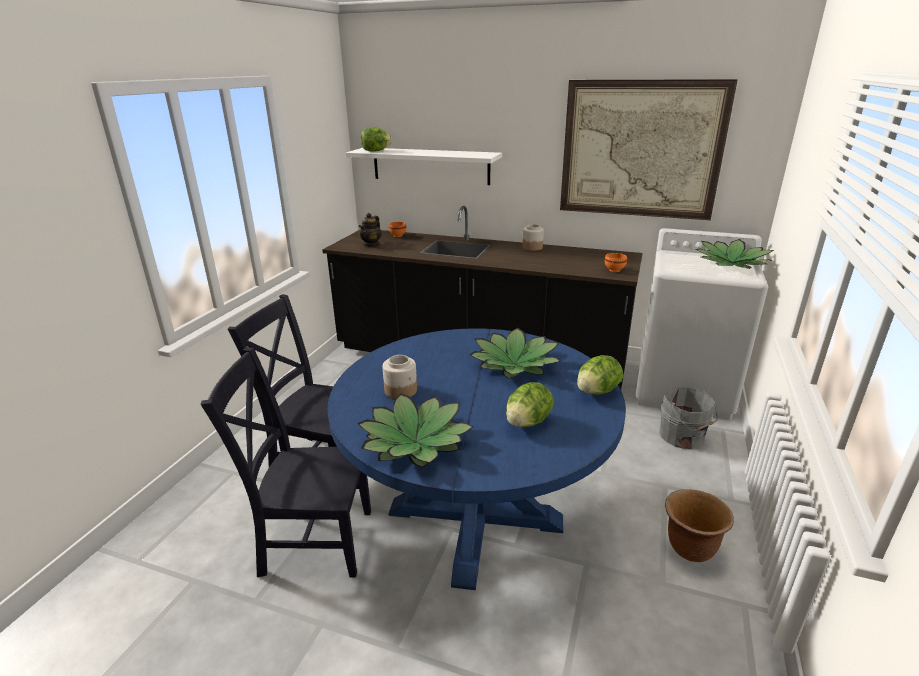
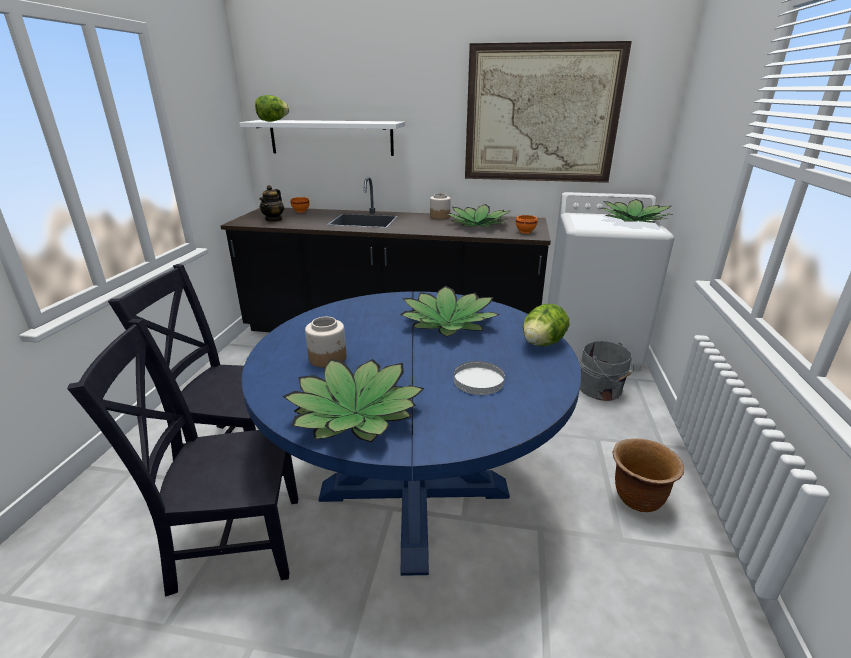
camera: 10 degrees left, 0 degrees up
lettuce [506,382,554,427] -> white plate [454,361,505,395]
none -> potted plant [446,204,510,227]

